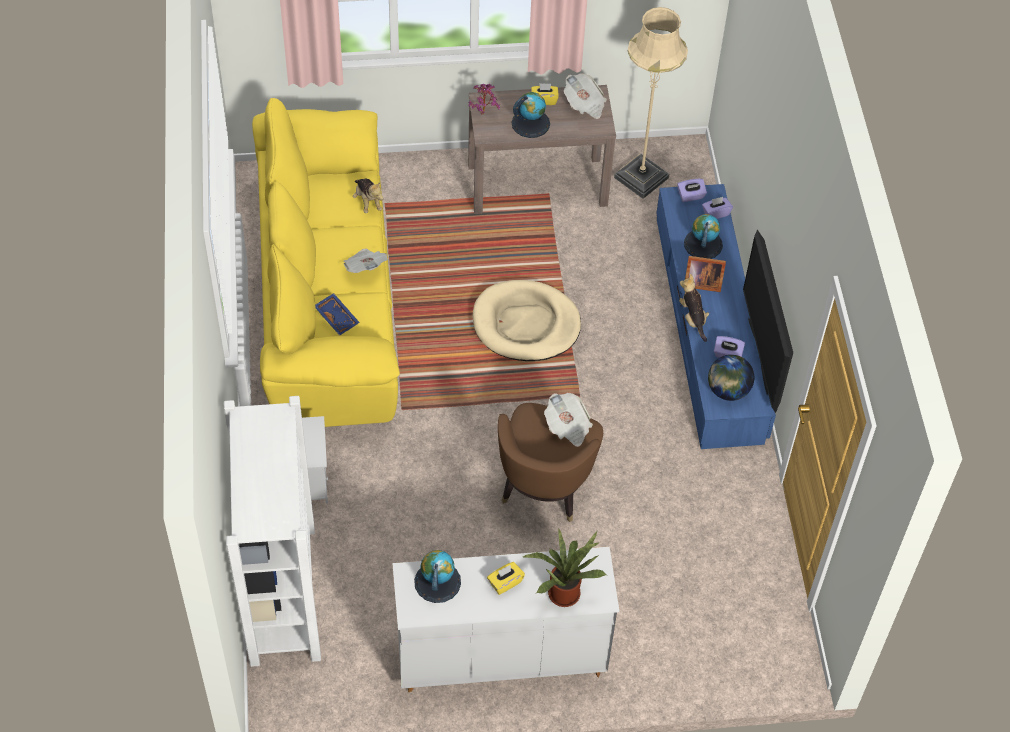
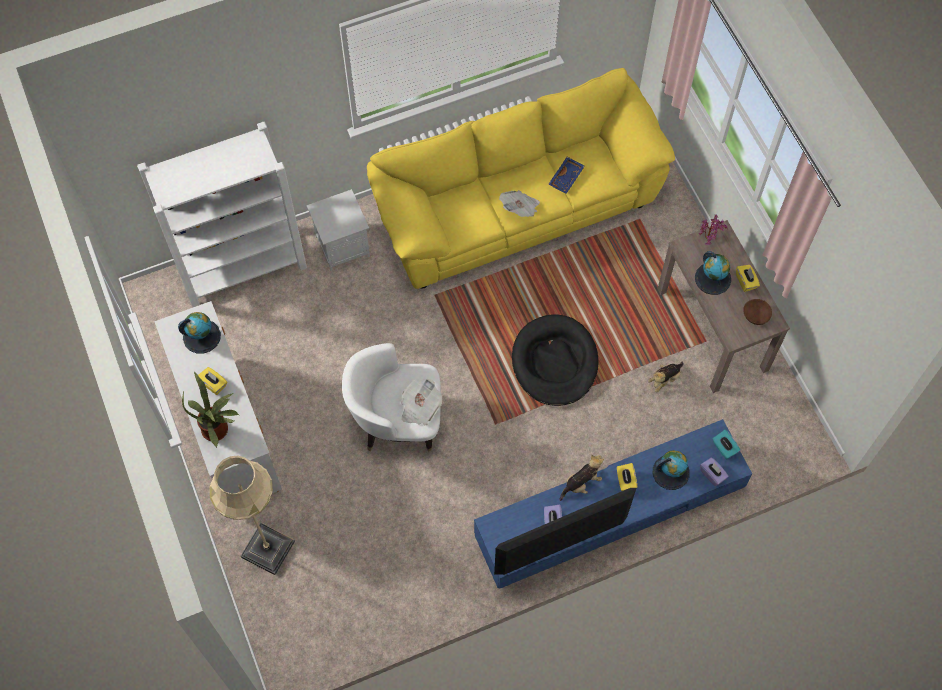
camera: 75 degrees right, 10 degrees up
blue tray [315,293,360,336] -> blue tray moved to [548,157,585,194]
plush toy [353,179,383,213] -> plush toy moved to [648,362,683,392]
beige dog bed [473,280,581,361] -> black dog bed [512,314,599,406]
brown armchair [498,403,603,522] -> white armchair [342,343,441,452]
newspaper [564,73,607,119] -> brown bowl [743,299,772,325]
beige floor lamp [614,7,688,199] -> beige floor lamp moved to [210,456,295,575]
purple tissue box [677,179,707,202] -> turquoise tissue box [713,430,740,459]
picture frame [685,256,726,292] -> yellow tissue box [617,463,638,491]
globe [708,355,754,401] -> none

